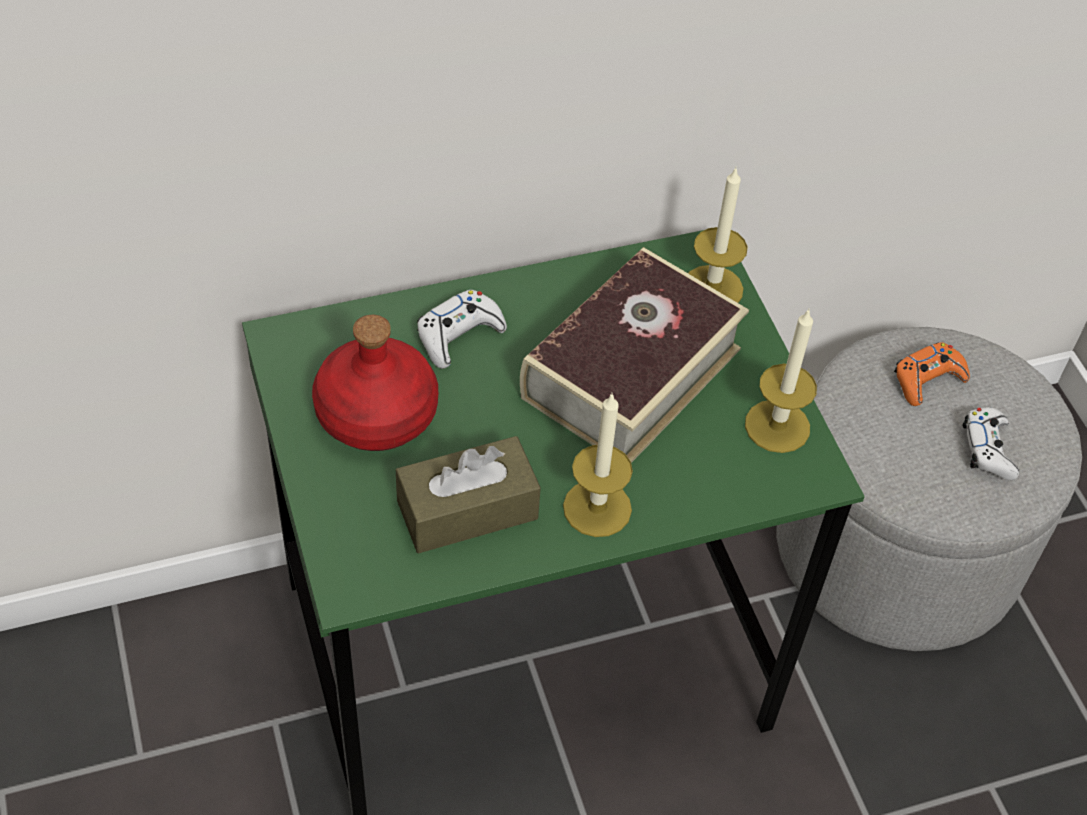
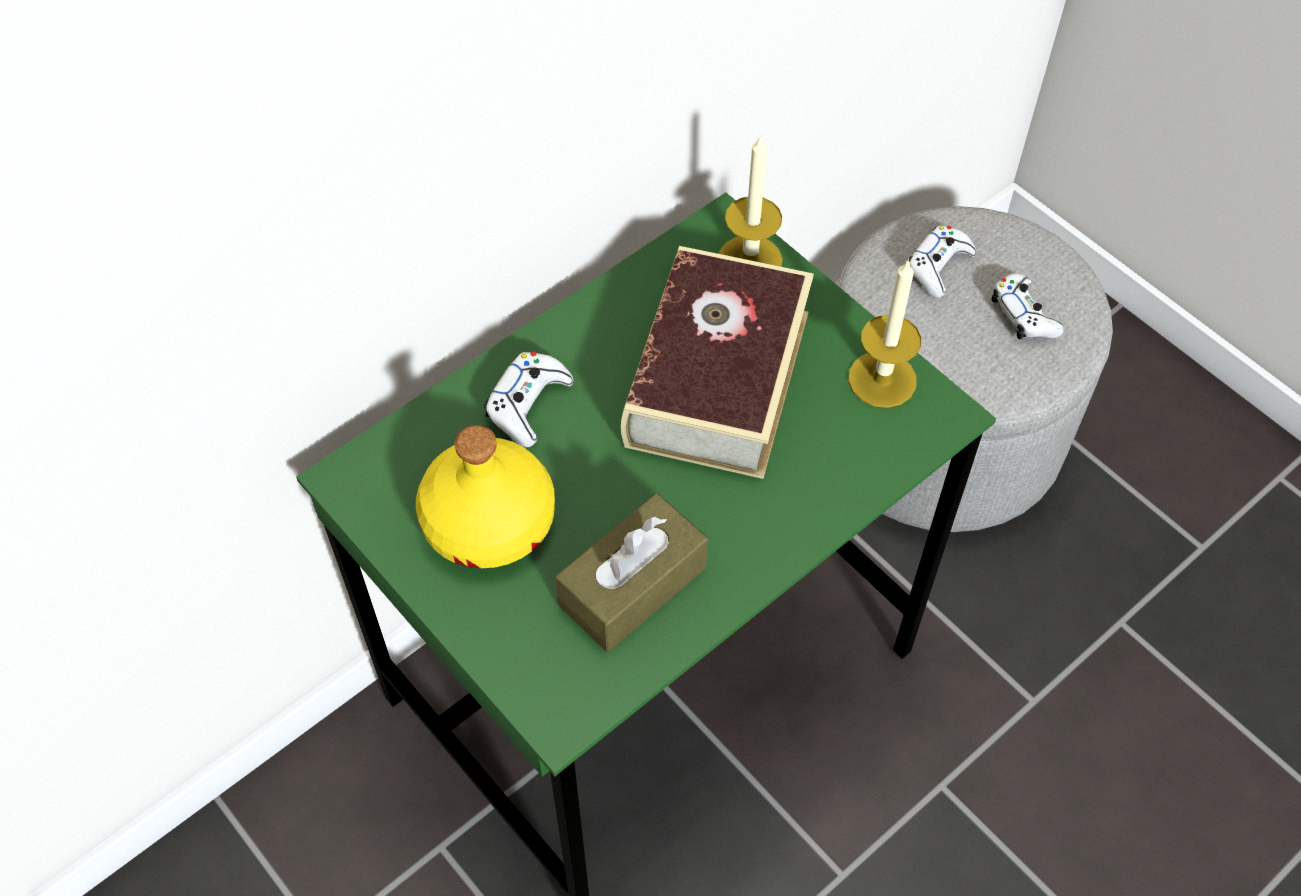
camera: 20 degrees left, 5 degrees up
red bottle [312,315,438,451] -> yellow bottle [416,425,555,568]
candle [563,393,633,537] -> none
orange game controller [894,342,970,406] -> white game controller [909,226,976,298]

